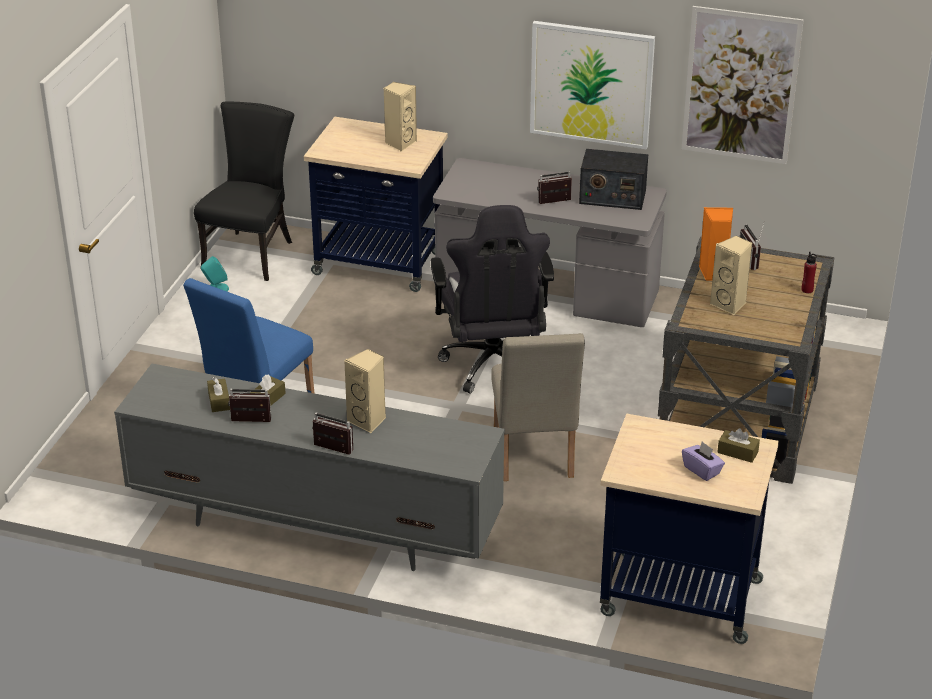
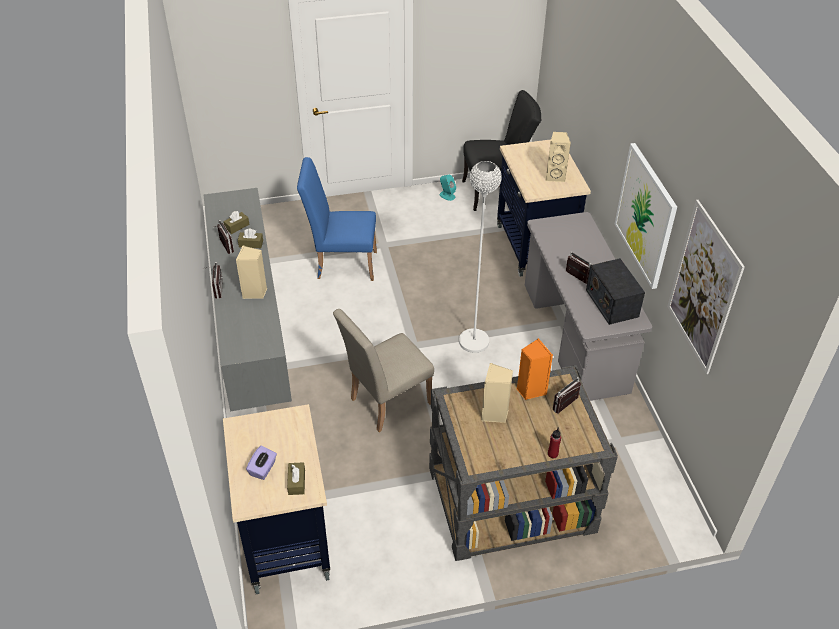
camera: 60 degrees right, 10 degrees up
black office chair [431,205,554,394] -> white floor lamp [459,161,502,353]

